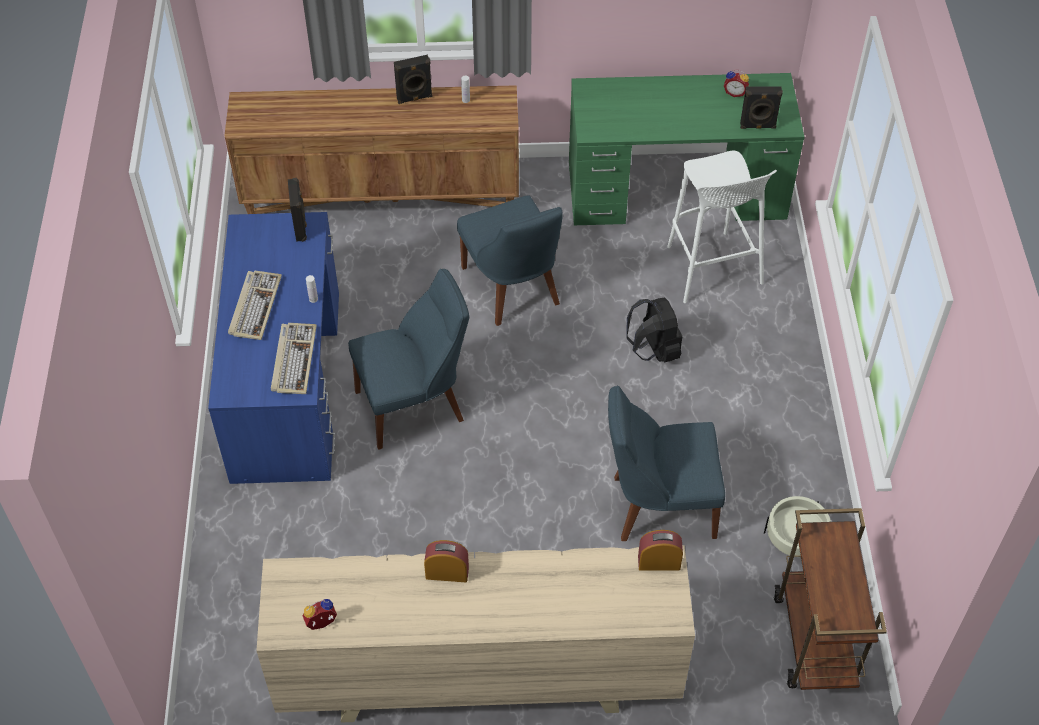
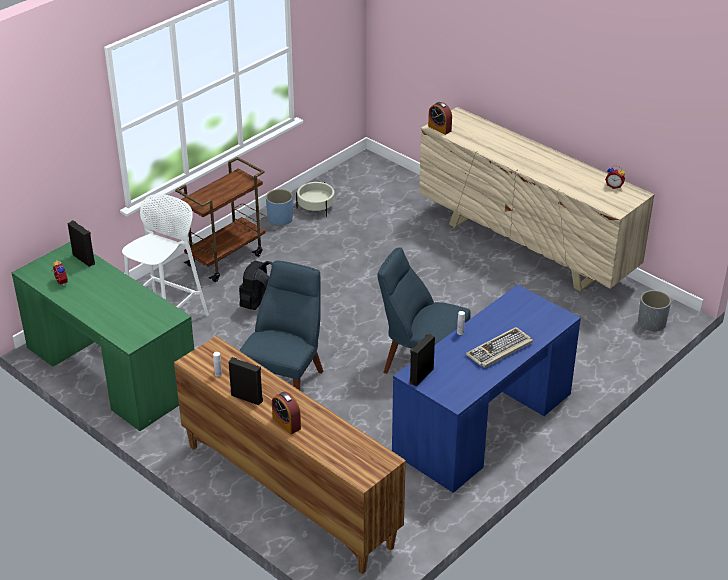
camera: 135 degrees left, 15 degrees down
keyboard [271,323,317,394] -> none
alarm clock [424,540,469,582] -> alarm clock moved to [272,391,301,435]
blue chair [608,386,725,541] -> none
brown cart [773,508,887,690] -> brown cart moved to [175,157,266,282]
none -> blue planter [266,189,293,226]
none -> grey planter [638,290,671,332]

